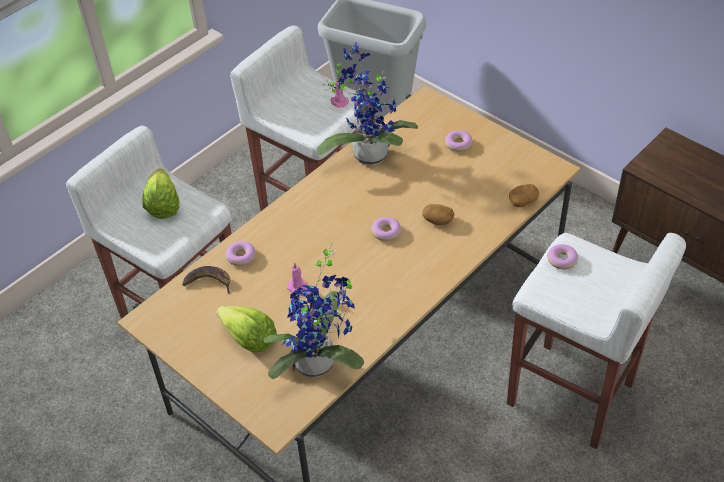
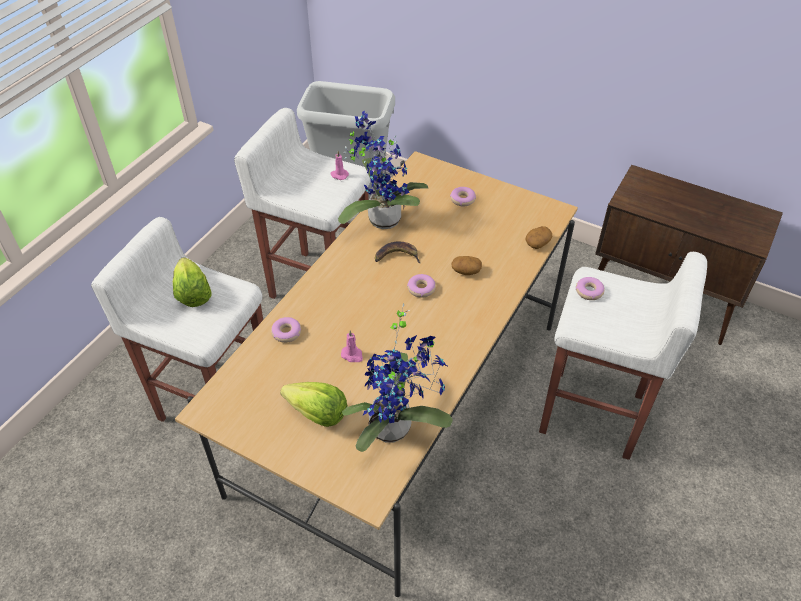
camera: 15 degrees left, 0 degrees up
banana [182,266,230,295] -> banana moved to [375,242,420,263]

